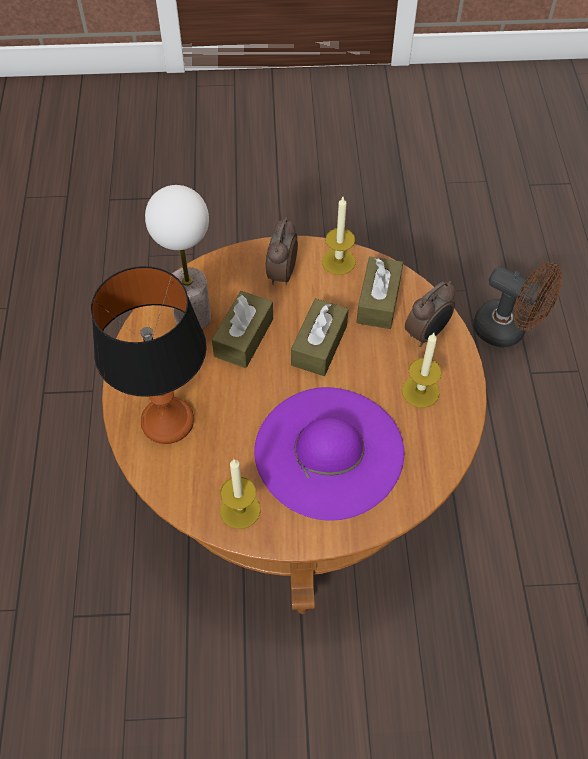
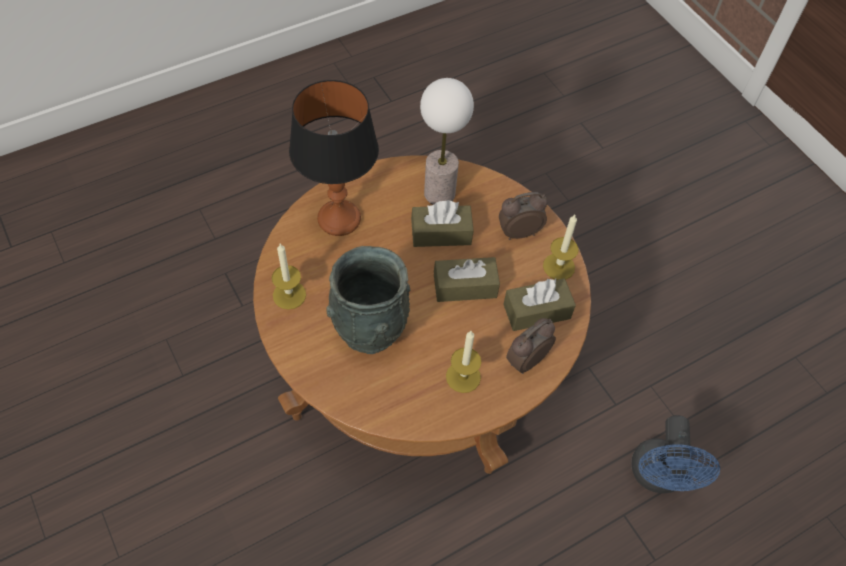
camera: 60 degrees right, 0 degrees up
purple hat [254,387,404,521] -> grey vase [326,246,410,354]
alarm clock [405,281,456,347] -> alarm clock turned 120 degrees clockwise [506,318,556,374]
brown fan [473,262,562,347] -> blue fan [631,415,720,493]

